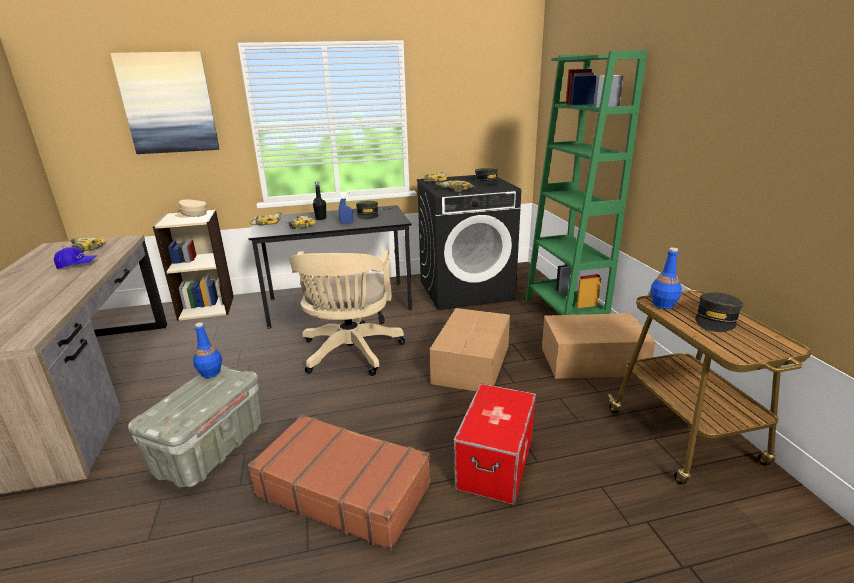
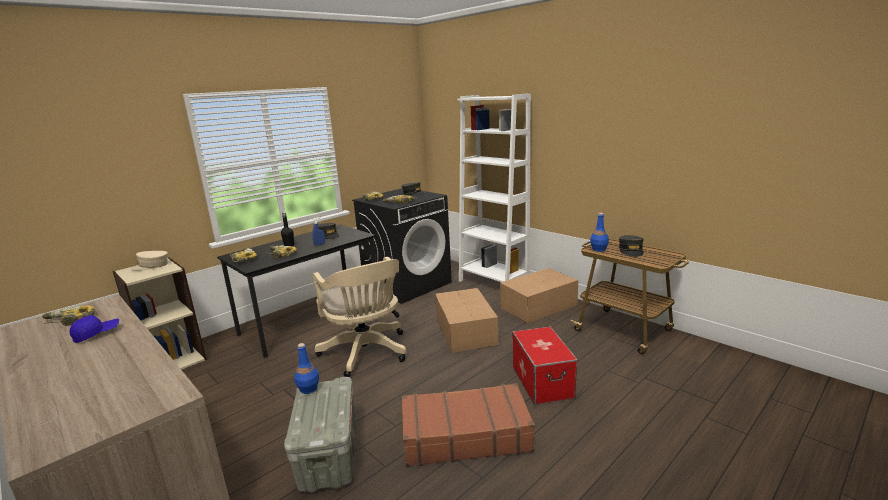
camera: 30 degrees left, 5 degrees down
picture [110,51,220,154] -> none
green bookcase [526,50,648,315] -> white bookcase [458,93,531,282]

